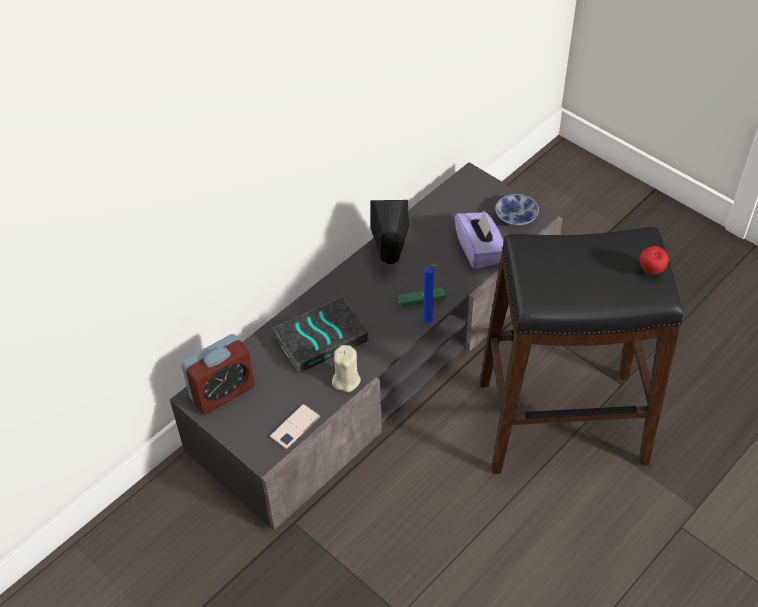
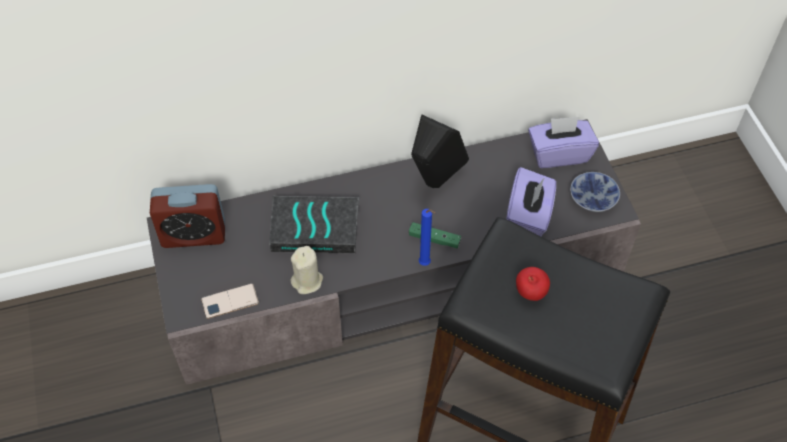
camera: 30 degrees right, 5 degrees up
apple [639,246,669,274] -> apple moved to [516,267,550,301]
none -> purple tissue box [528,117,599,168]

